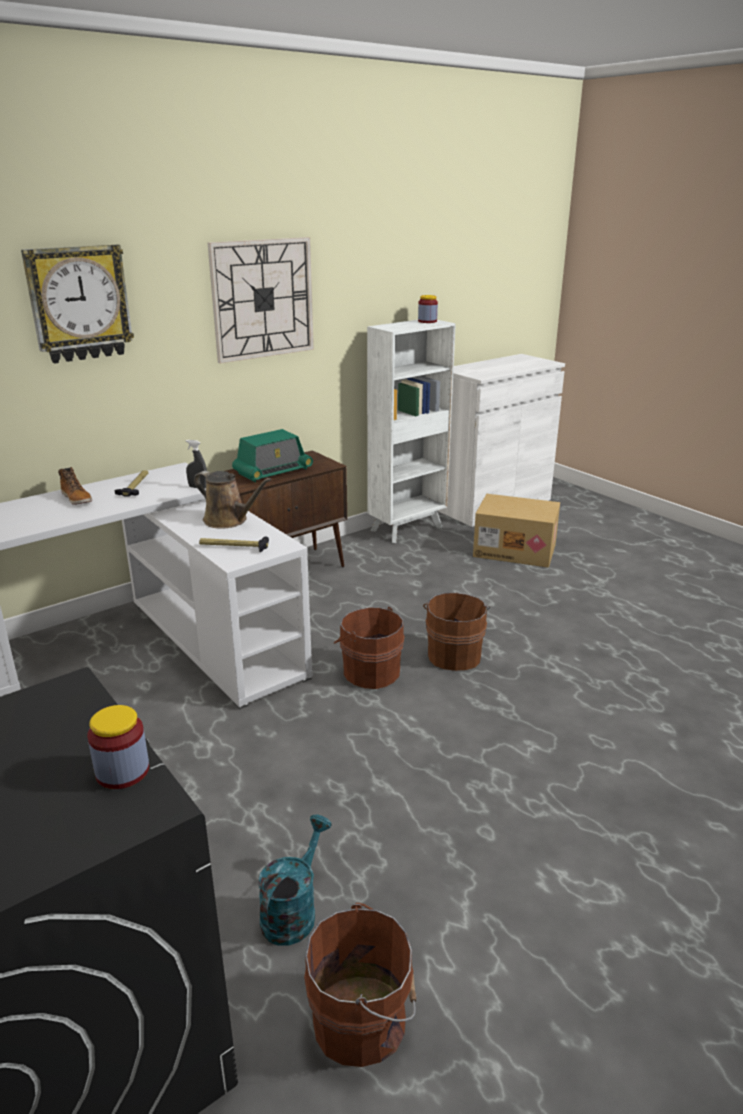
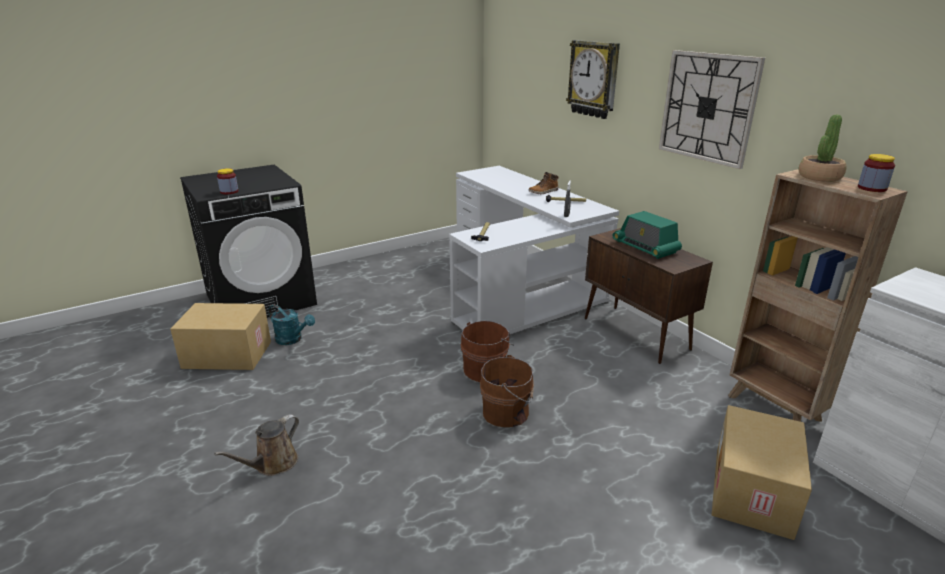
camera: 95 degrees right, 0 degrees up
brown watering can [194,471,272,529] -> brown watering can moved to [214,414,299,476]
brown bucket [304,903,416,1067] -> cardboard box [170,303,271,370]
white bookcase [367,320,456,543] -> brown bookcase [728,169,908,422]
none -> potted plant [798,114,846,182]

